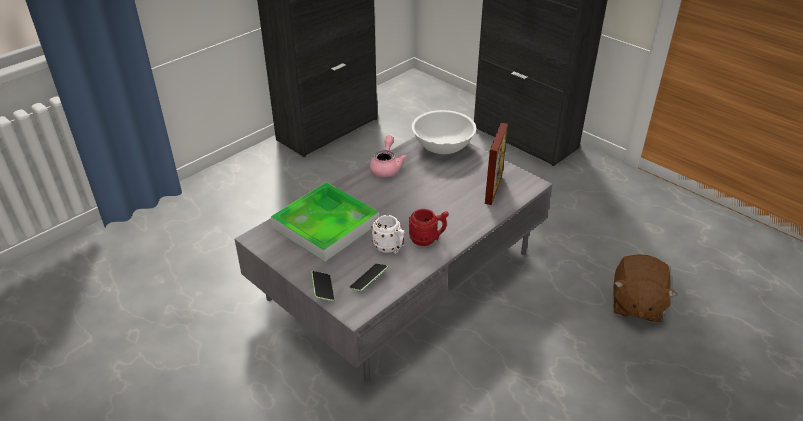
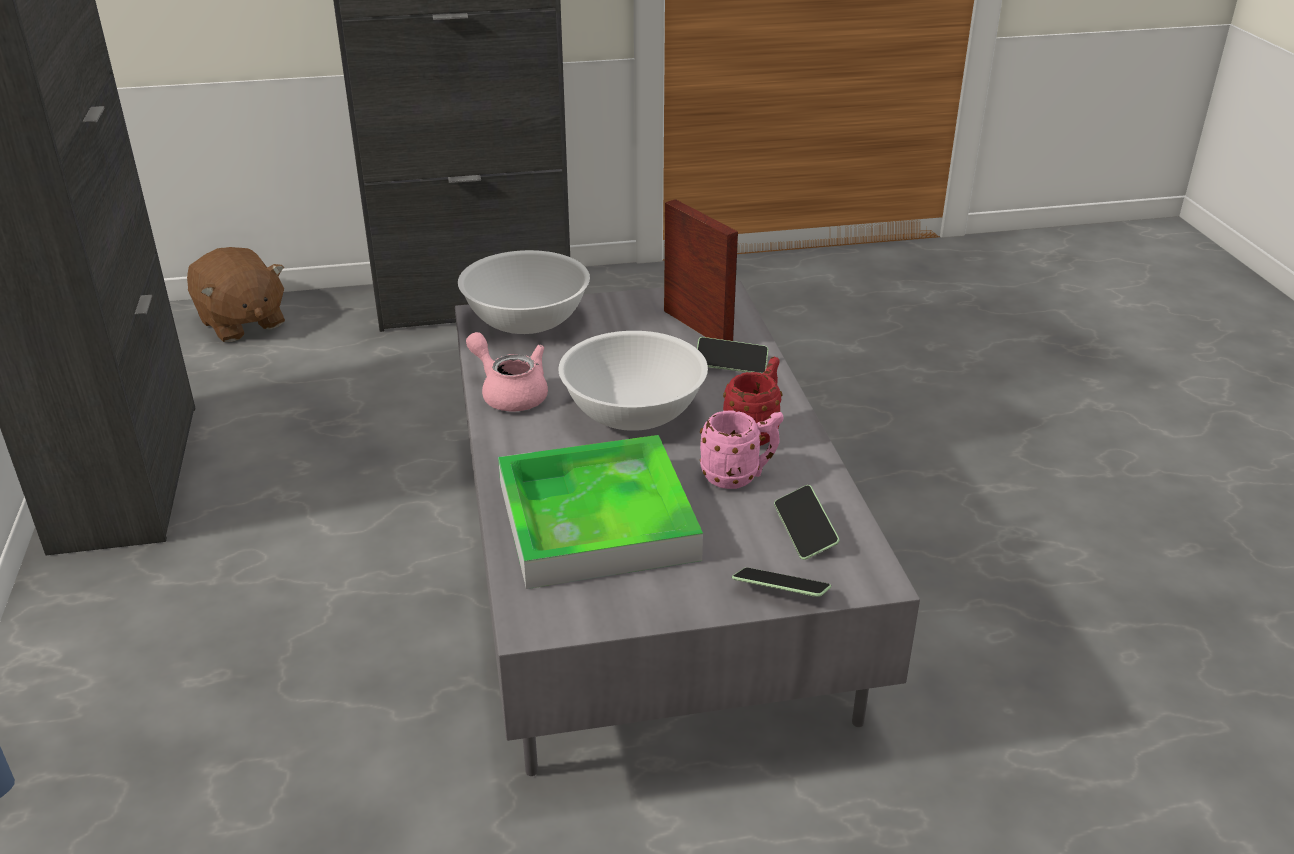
camera: 55 degrees left, 5 degrees down
white mug [371,215,404,254] -> pink mug [700,410,784,489]
brown plush toy [613,254,677,323] -> brown plush toy moved to [187,247,285,342]
none -> white bowl [558,331,708,431]
none -> phone [697,337,768,374]

